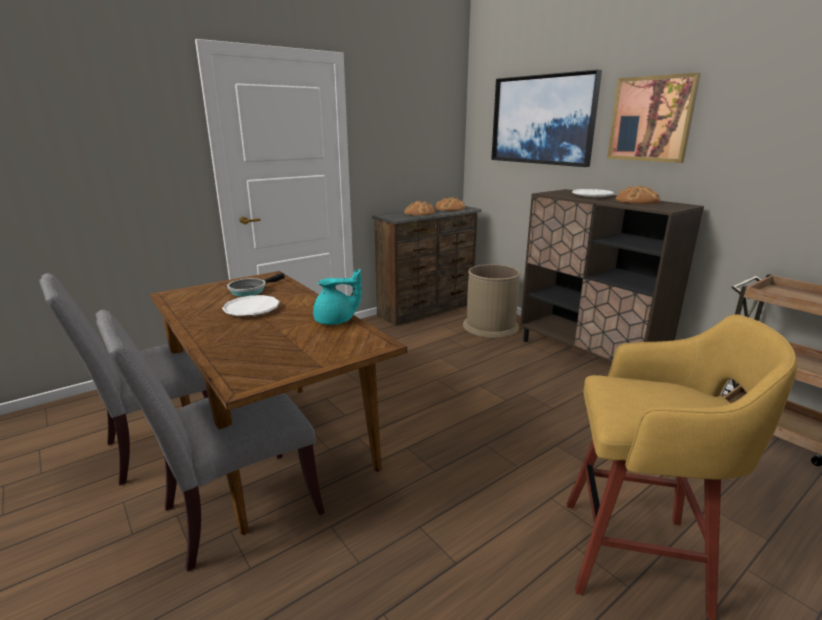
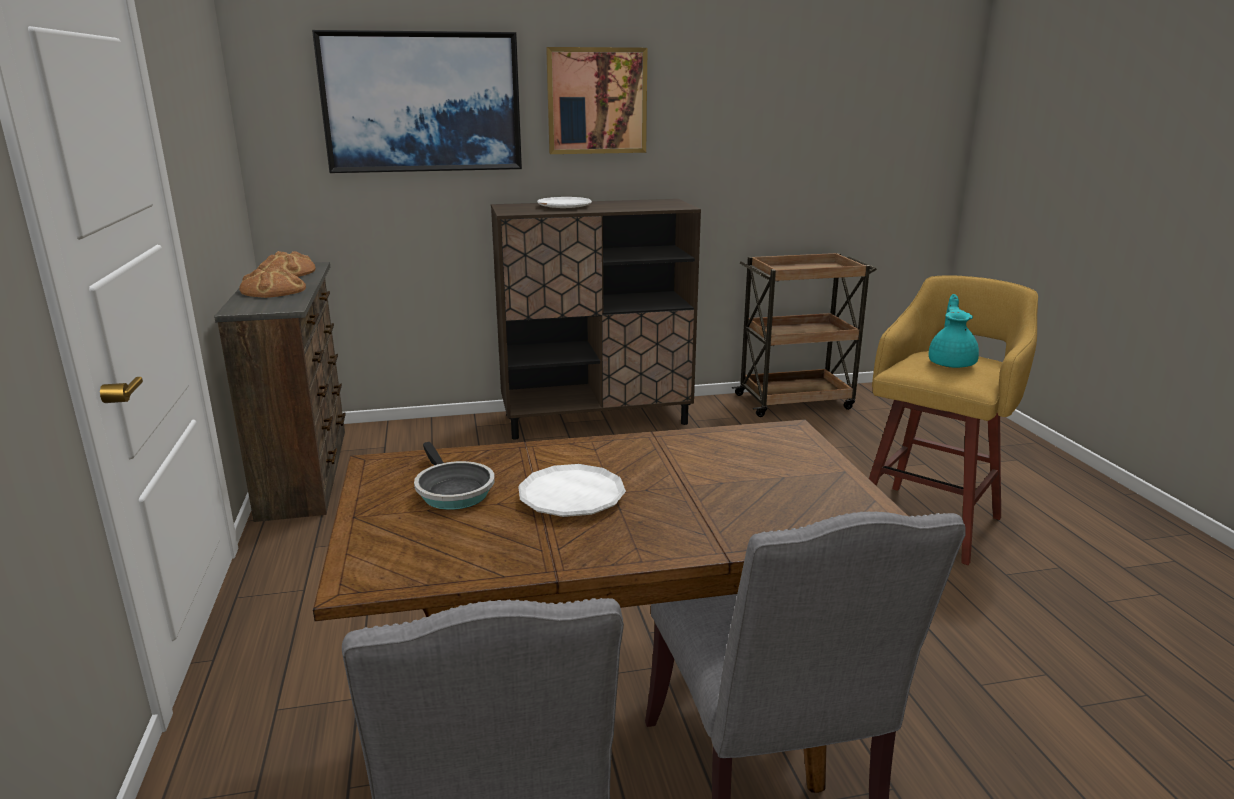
camera: 65 degrees left, 0 degrees up
turquoise teapot [313,269,362,325] -> turquoise teapot moved to [929,294,979,368]
brown trash can [463,264,520,338] -> none
bread [616,186,661,204] -> none

